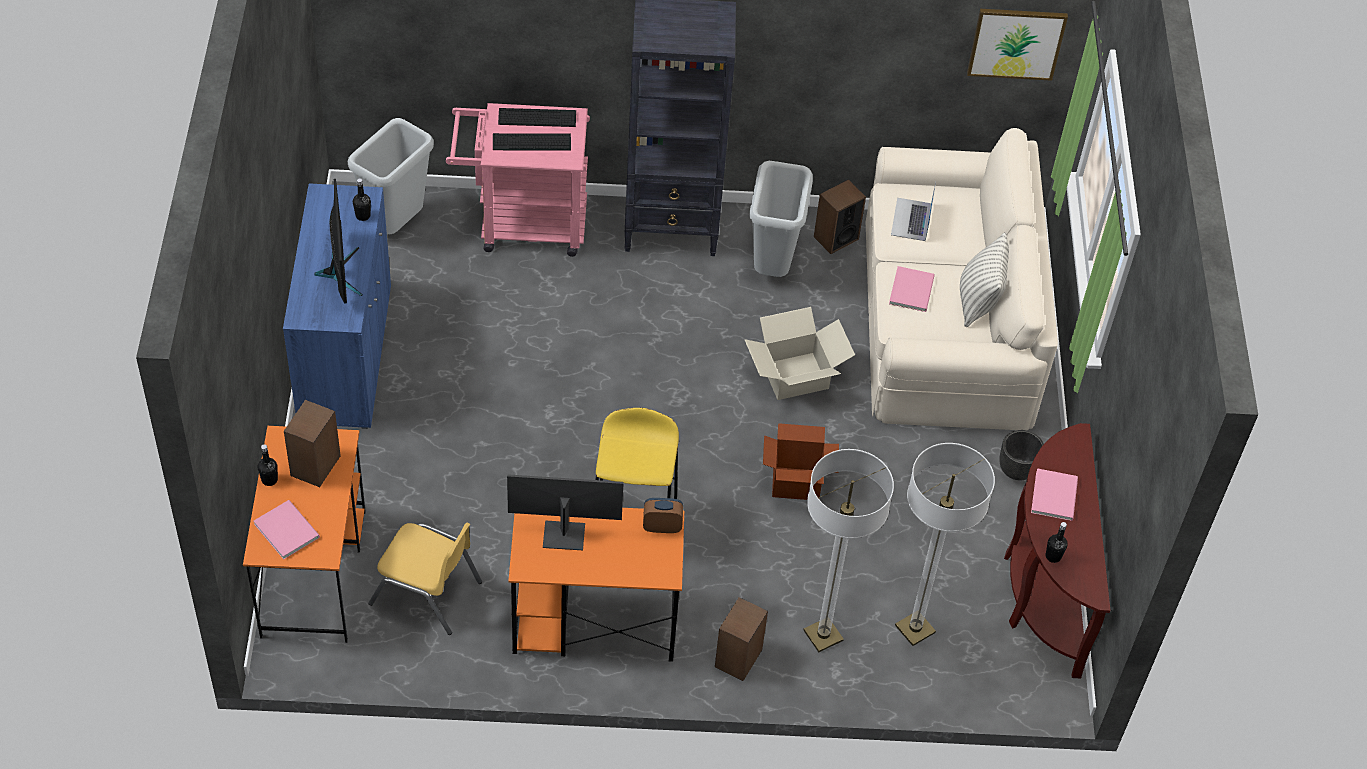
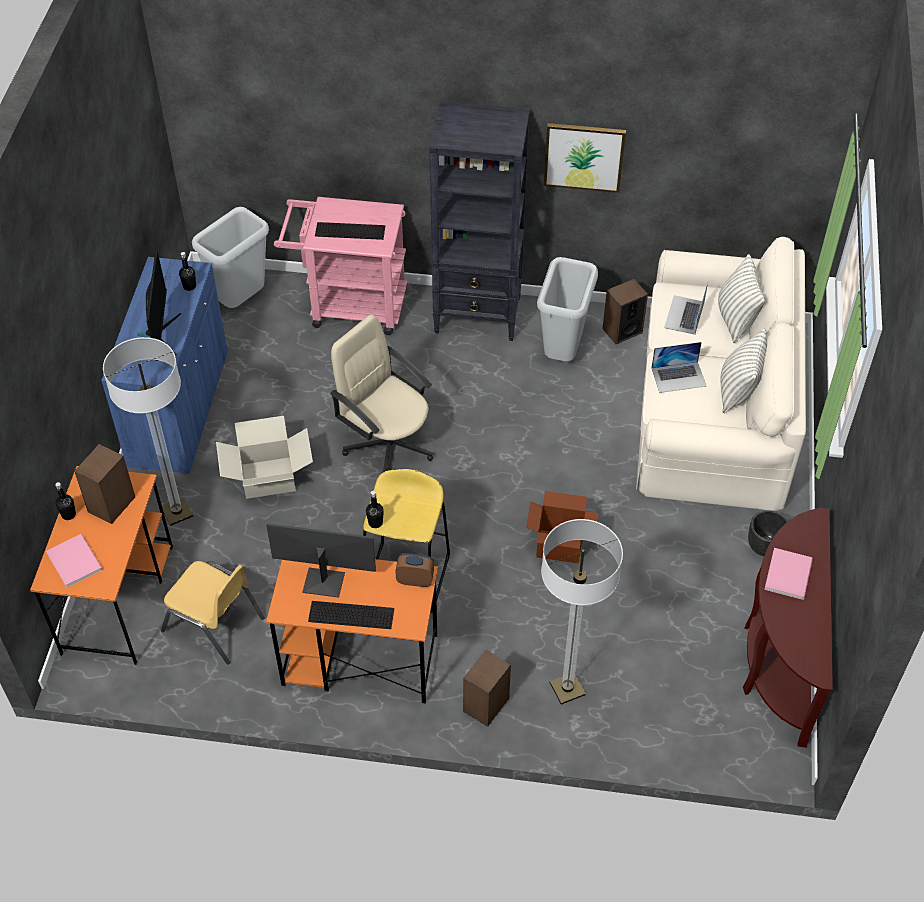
camera: 10 degrees right, 0 degrees up
keyboard [498,108,576,127] -> keyboard moved to [308,601,394,629]
cardboard box [745,307,855,400] -> cardboard box moved to [216,416,313,499]
pink book [889,266,935,312] -> laptop [651,342,706,393]
floor lamp [895,443,995,646] -> floor lamp moved to [103,337,193,526]
picture [967,9,1068,81] -> picture moved to [544,123,626,193]
black bottle [1046,522,1068,563] -> black bottle moved to [366,491,384,528]
none -> beige office chair [330,314,433,472]
none -> pillow [718,254,765,343]

